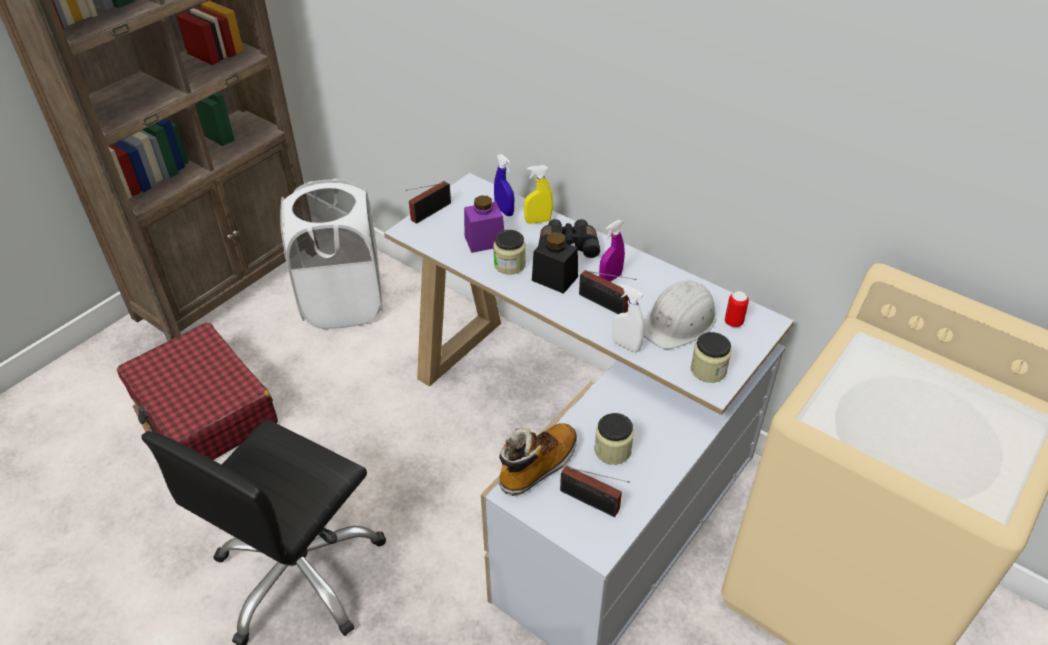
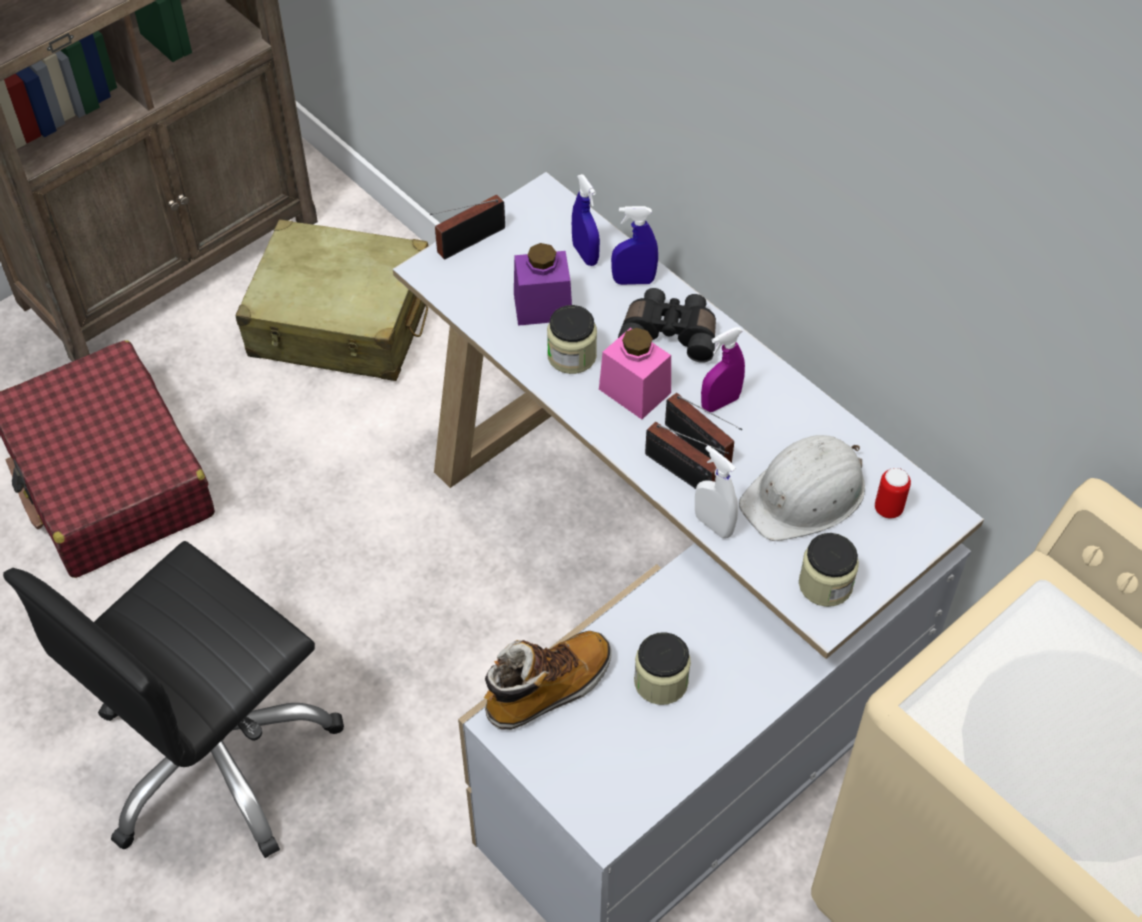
camera: 10 degrees right, 10 degrees up
white laundry basket [280,179,383,329] -> beige suitcase [236,219,429,381]
yellow spray bottle [524,165,553,224] -> blue spray bottle [611,206,658,285]
black jar [532,232,578,294] -> pink jar [599,328,671,419]
radio [560,466,630,517] -> radio moved to [645,422,729,489]

